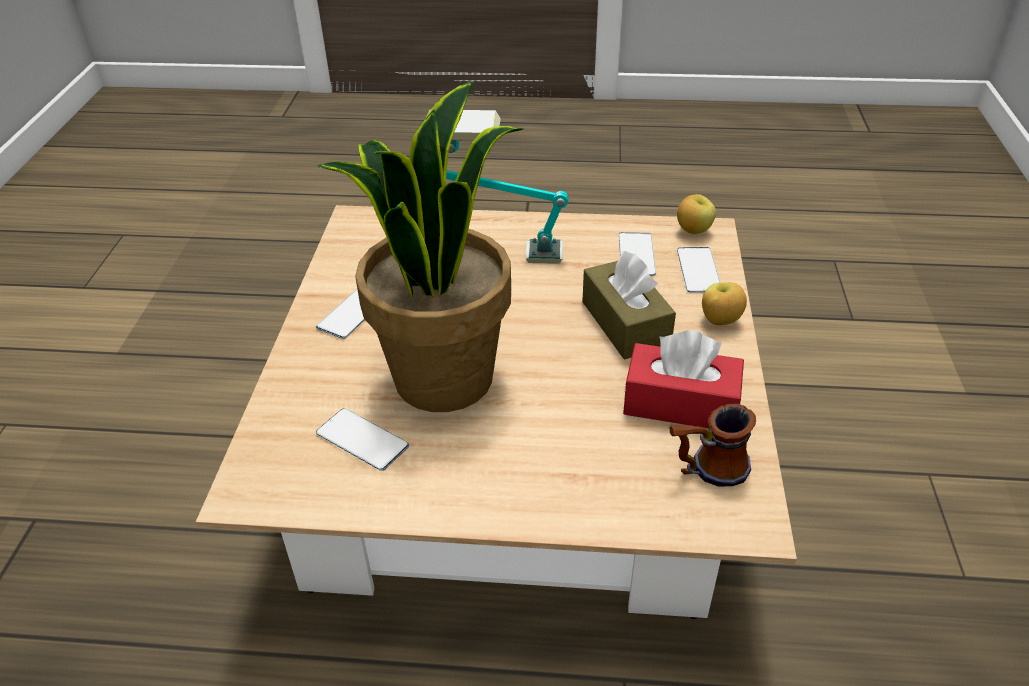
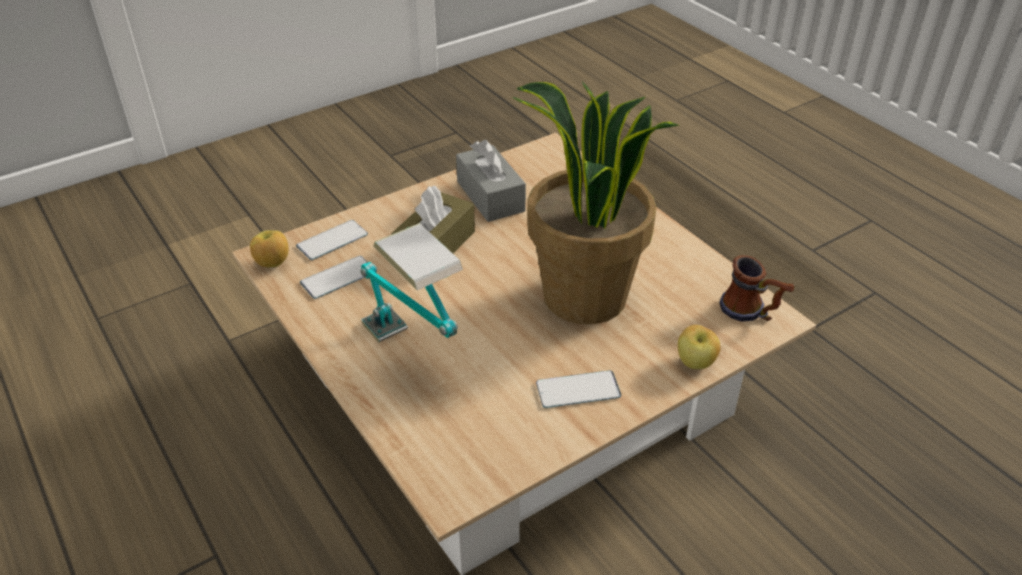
camera: 130 degrees left, 0 degrees up
phone [316,408,409,471] -> none
red tissue box [623,330,744,428] -> grey tissue box [456,140,526,222]
mug [670,403,756,487] -> mug moved to [719,255,794,322]
apple [702,282,747,325] -> apple moved to [678,325,721,369]

